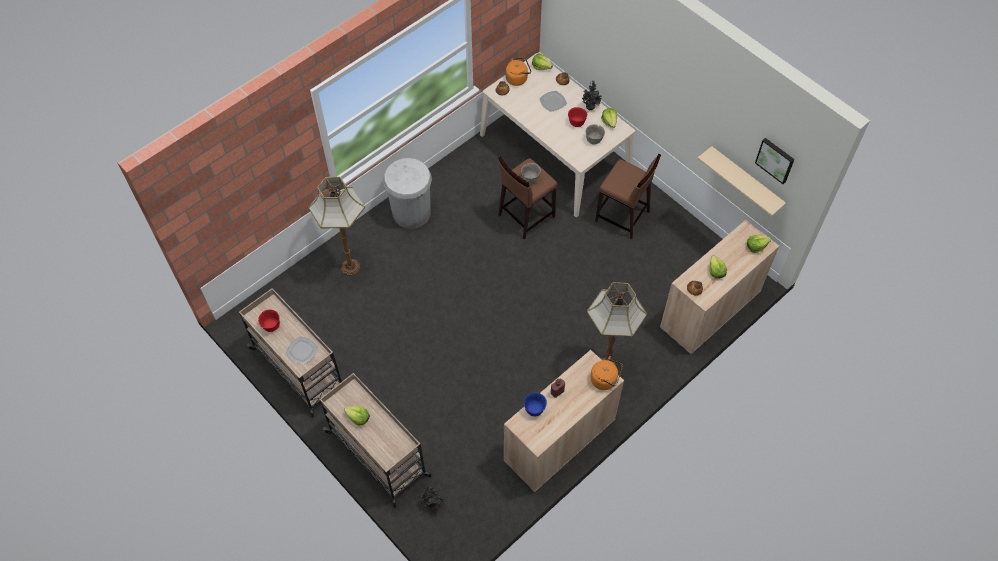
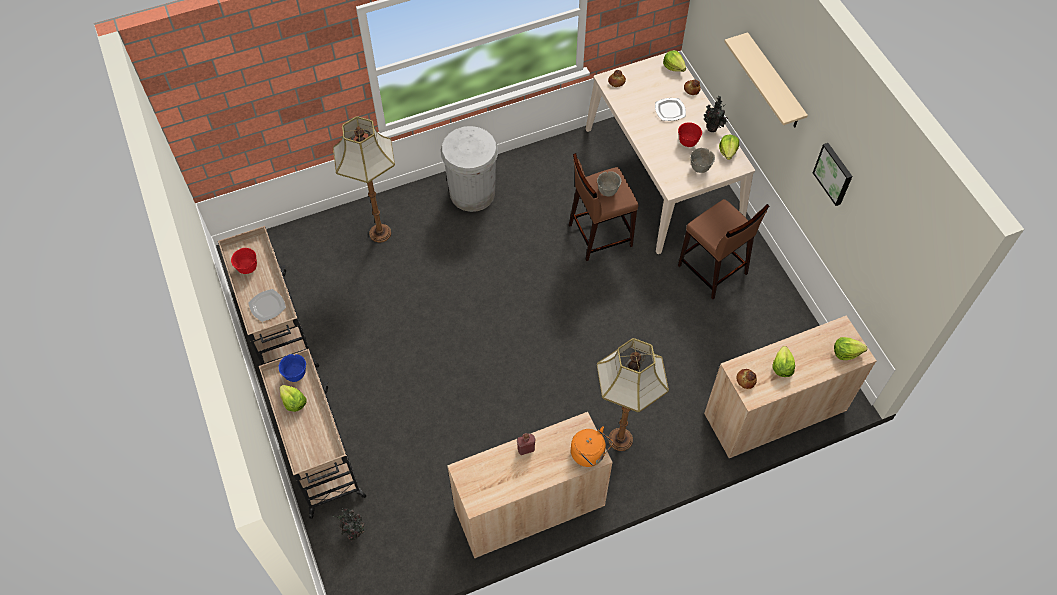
camera: 20 degrees right, 0 degrees up
orange kettle [506,57,531,86] -> none
blue bowl [524,392,547,416] -> blue bowl moved to [279,354,306,382]
beige shelf [697,146,786,216] -> beige shelf moved to [724,32,808,127]
picture [755,138,795,184] -> picture moved to [813,143,852,206]

